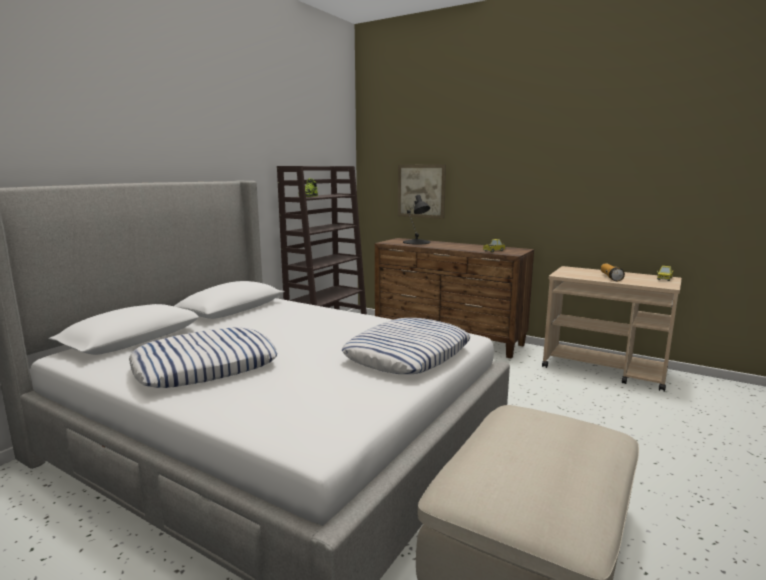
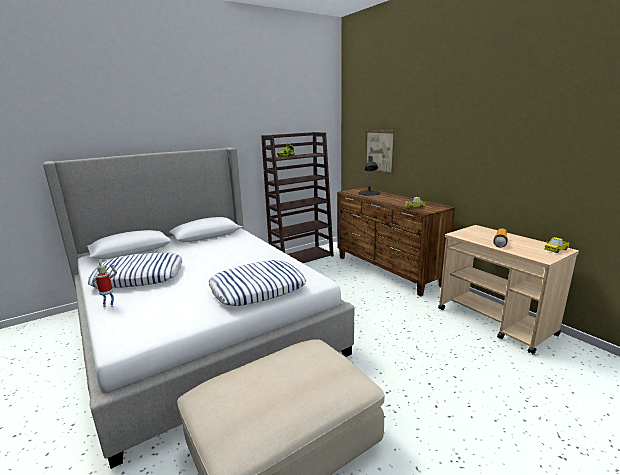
camera: 25 degrees right, 5 degrees up
none -> toy robot [92,261,117,307]

